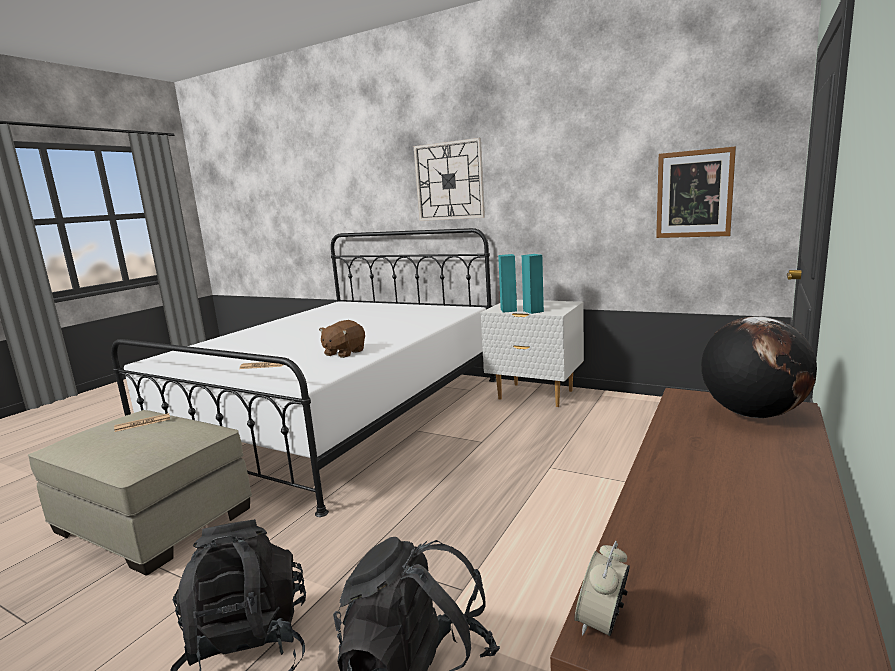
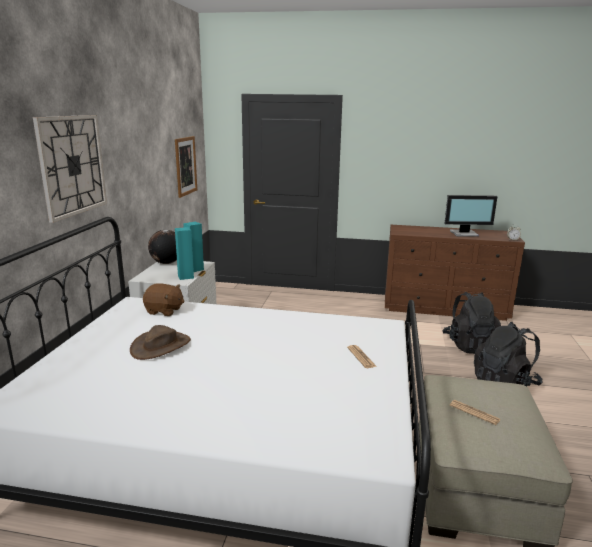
camera: 110 degrees left, 5 degrees up
brown plush toy [319,320,365,358] -> brown plush toy moved to [143,283,185,316]
globe [701,316,817,418] -> globe moved to [148,230,177,264]
none -> brown hat [130,325,191,360]
none -> monitor [445,195,498,237]

